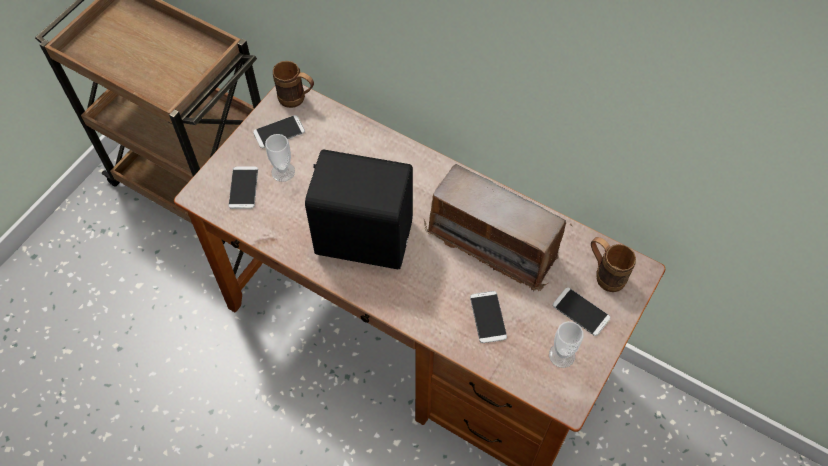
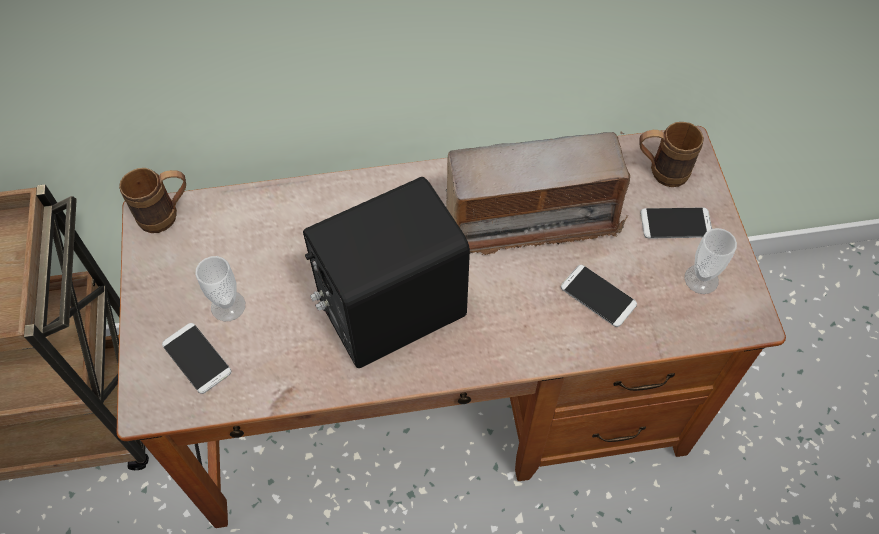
camera: 40 degrees left, 0 degrees up
phone [253,115,305,148] -> none

